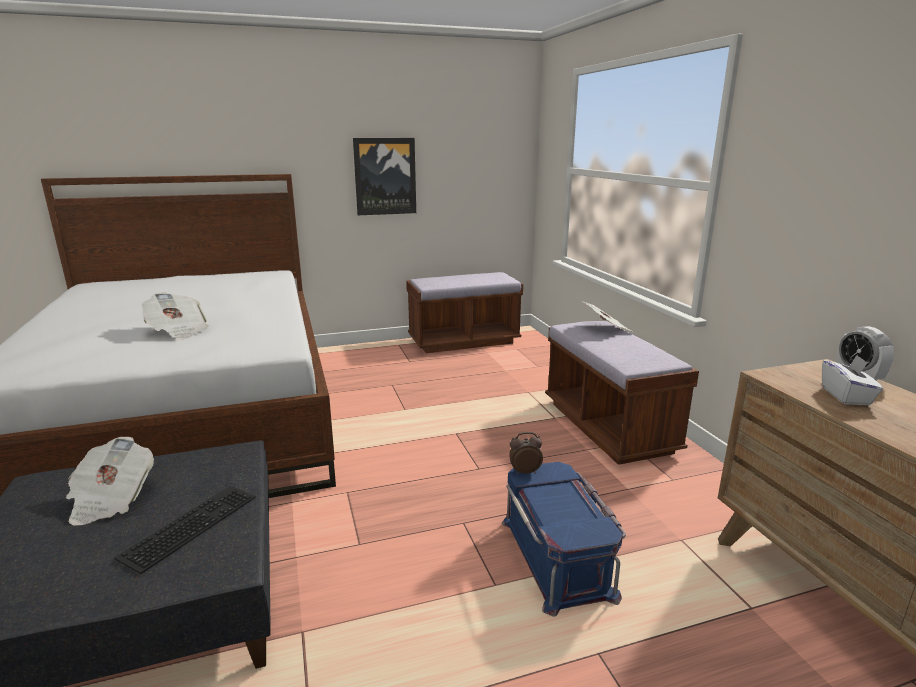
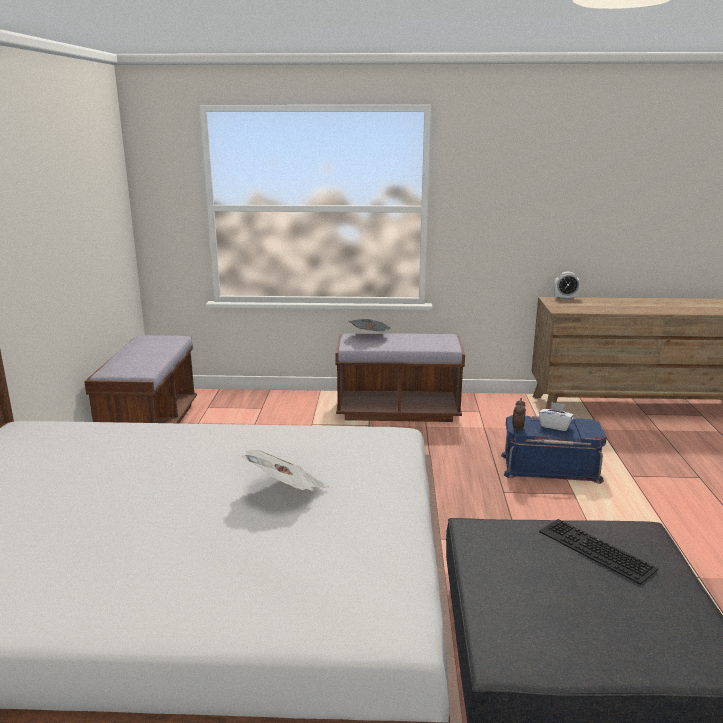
camera: 70 degrees left, 0 degrees up
newspaper [66,437,154,526] -> none
picture [353,138,416,215] -> none
white tissue box [822,355,883,405] -> white tissue box moved to [539,402,574,431]

